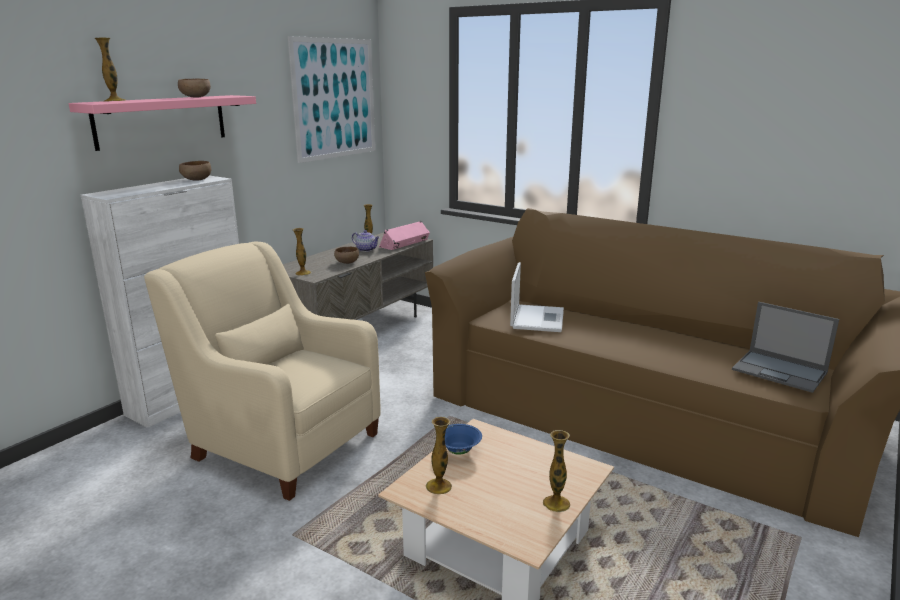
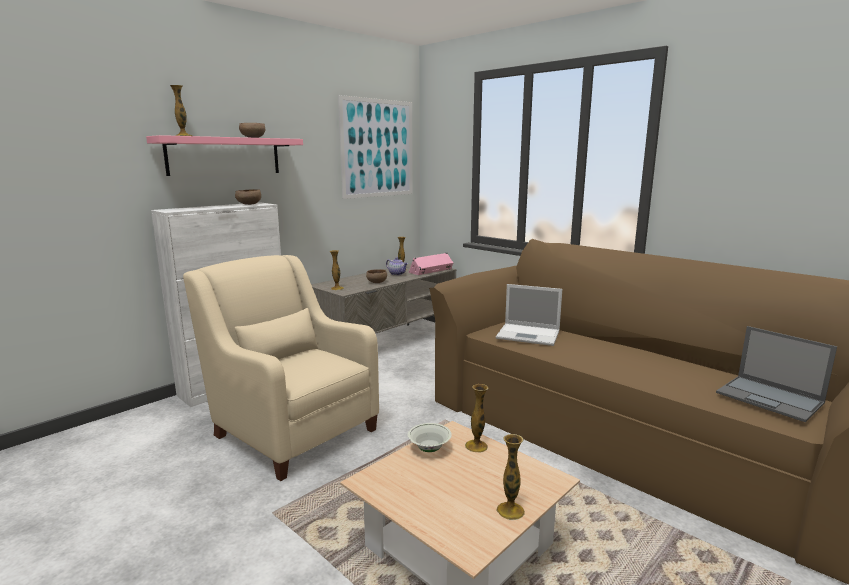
camera: 10 degrees right, 5 degrees down
vase [426,417,452,494] -> vase moved to [465,384,488,453]
blue bowl [445,424,482,455] -> white bowl [408,423,452,452]
laptop [510,262,564,332] -> laptop turned 90 degrees clockwise [496,284,562,346]

